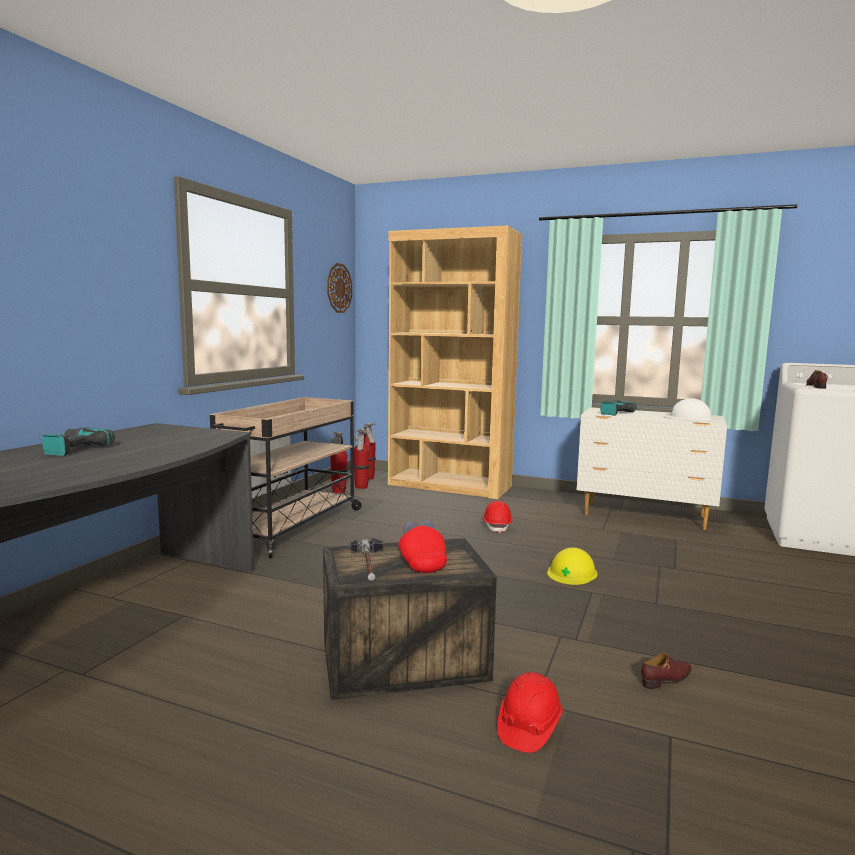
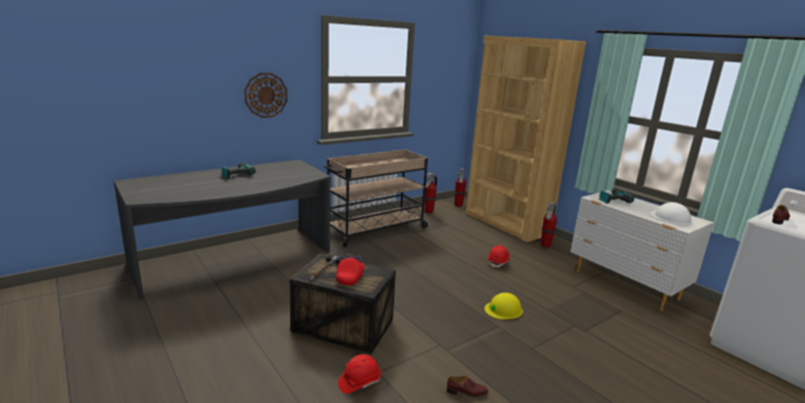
camera: 30 degrees right, 10 degrees up
wall clock [327,263,352,313] -> wall clock moved to [244,73,287,118]
fire extinguisher [354,429,370,489] -> fire extinguisher moved to [541,202,557,248]

